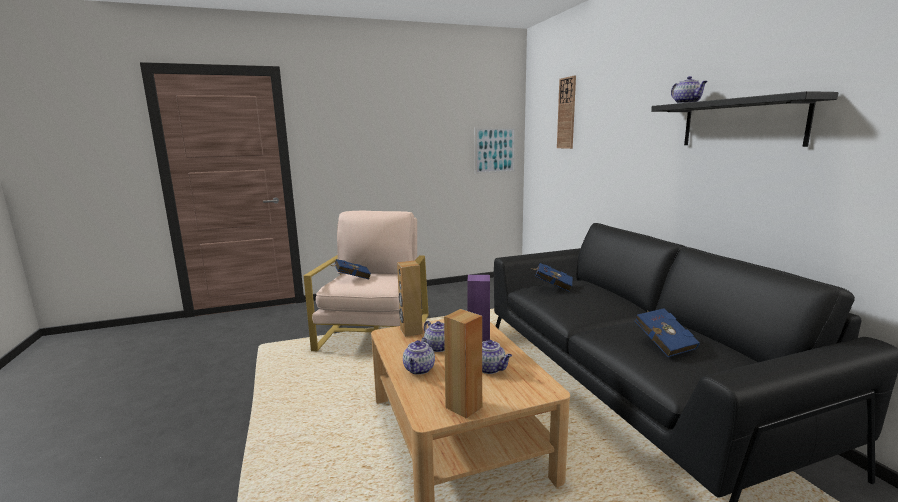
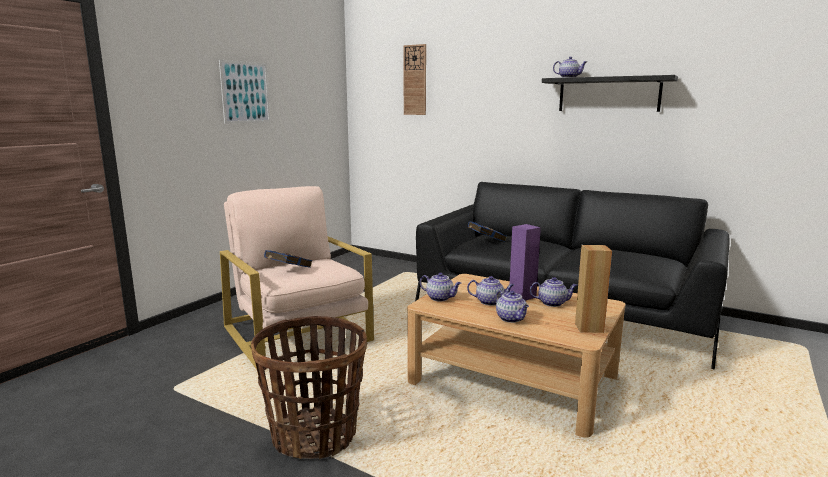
camera: 40 degrees left, 0 degrees up
brown speaker [397,261,423,337] -> teapot [420,273,461,302]
picture [475,127,516,174] -> picture moved to [219,60,270,124]
blue book [635,308,699,357] -> none
none -> basket [251,316,367,459]

